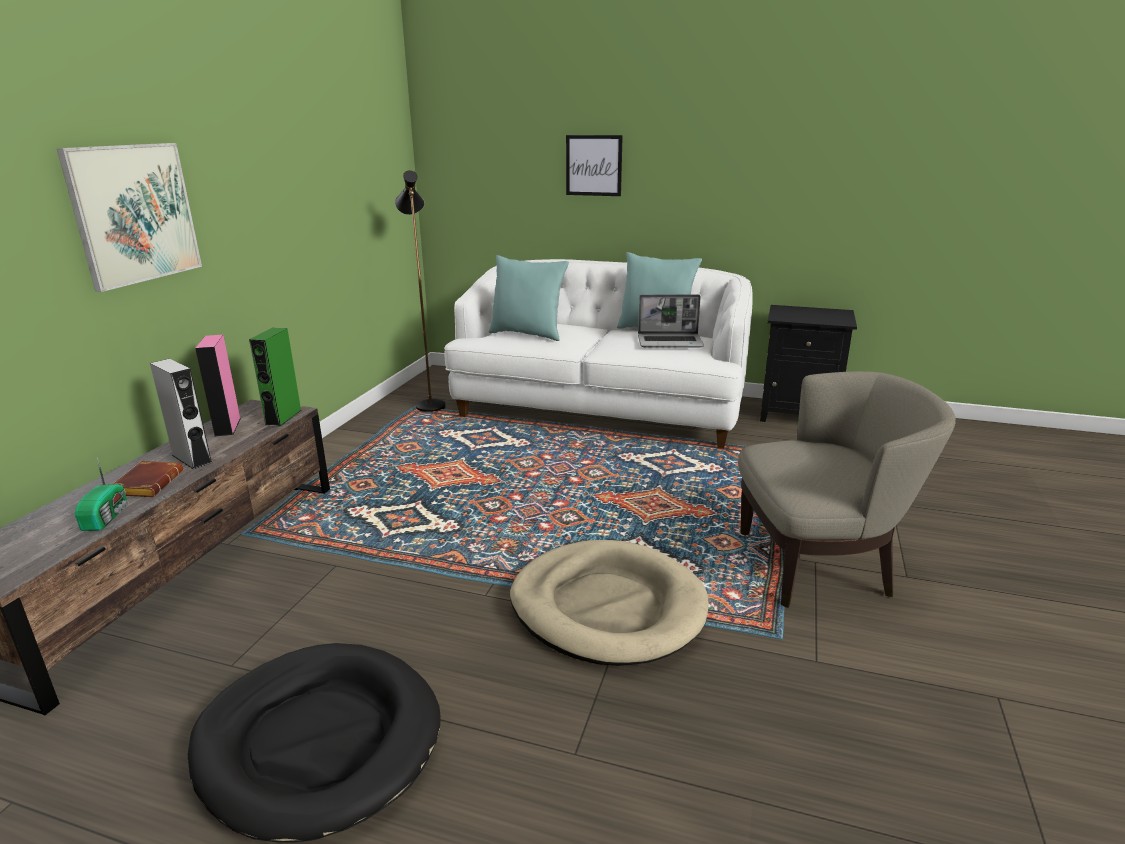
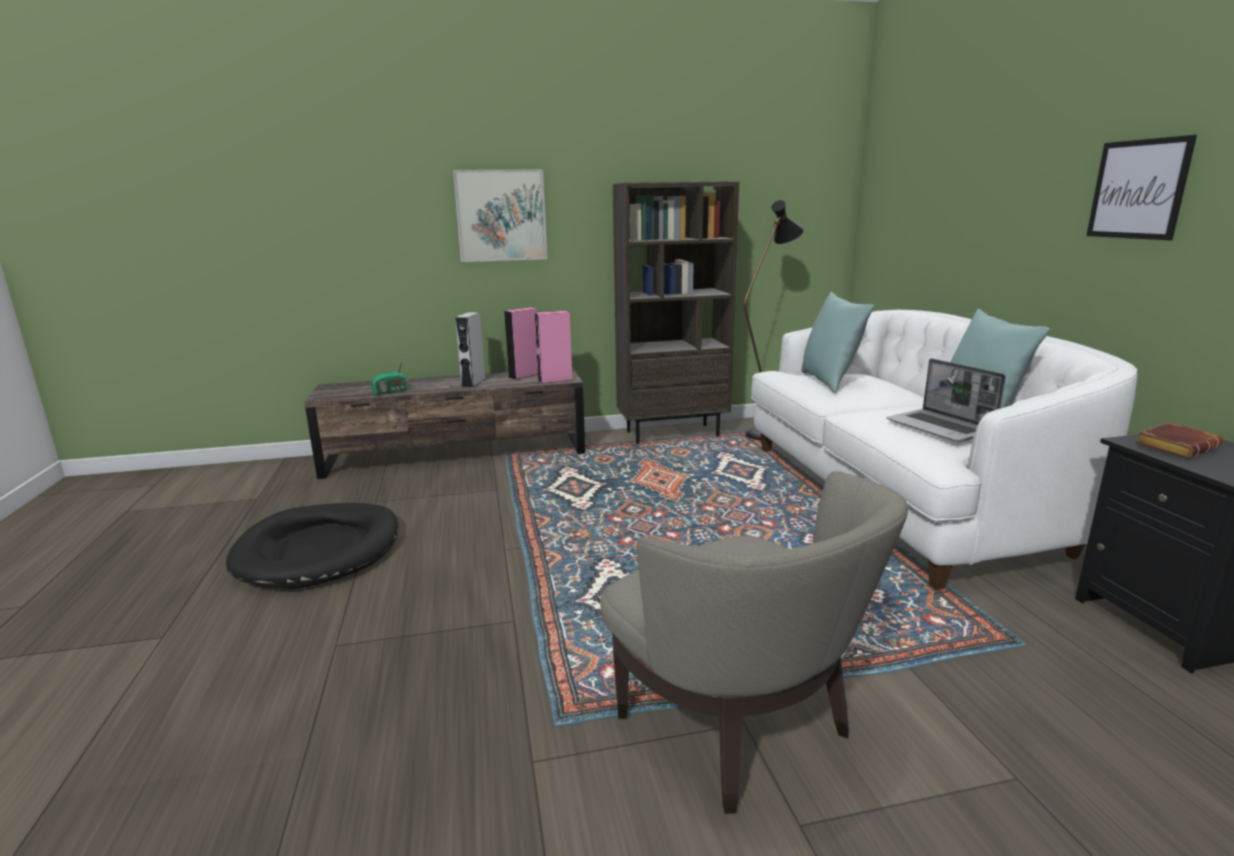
camera: 60 degrees right, 5 degrees down
brown book [114,461,183,497] -> brown book moved to [1136,422,1223,458]
green speaker [249,328,301,426] -> pink speaker [535,311,572,384]
beige dog bed [510,540,709,666] -> none
picture [566,135,623,196] -> picture moved to [1086,135,1197,240]
none -> brown bookcase [613,181,739,444]

